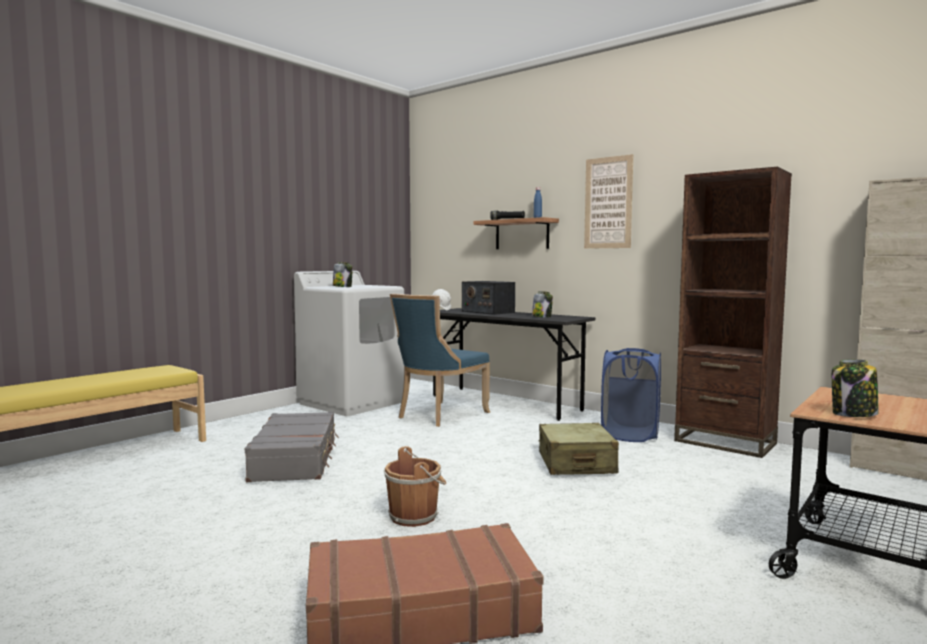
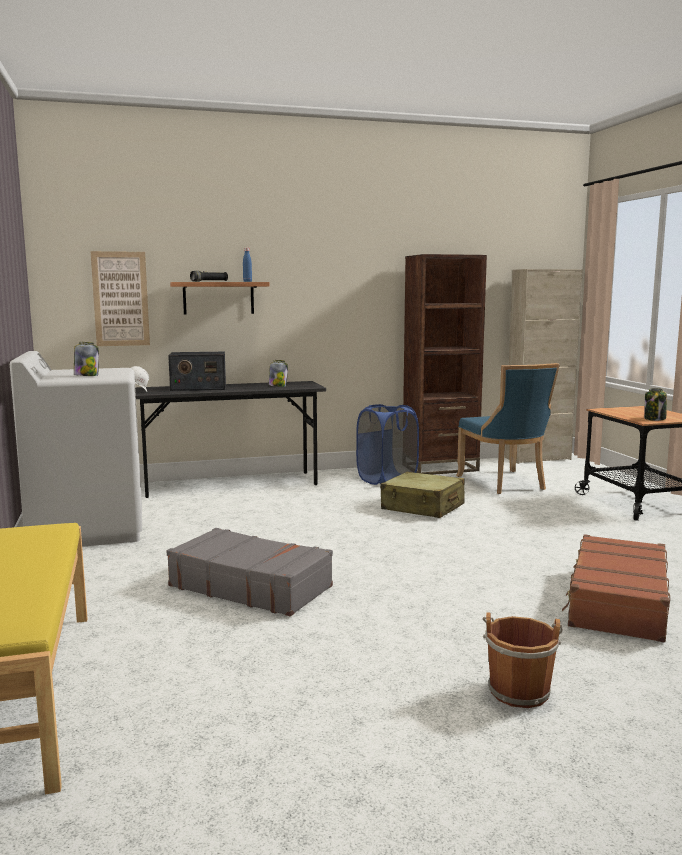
camera: 55 degrees left, 5 degrees up
brown bucket [384,446,446,527] -> brown bucket moved to [483,612,563,708]
blue chair [390,294,490,427] -> blue chair moved to [456,363,560,494]
picture [584,154,633,249] -> picture moved to [90,251,150,346]

